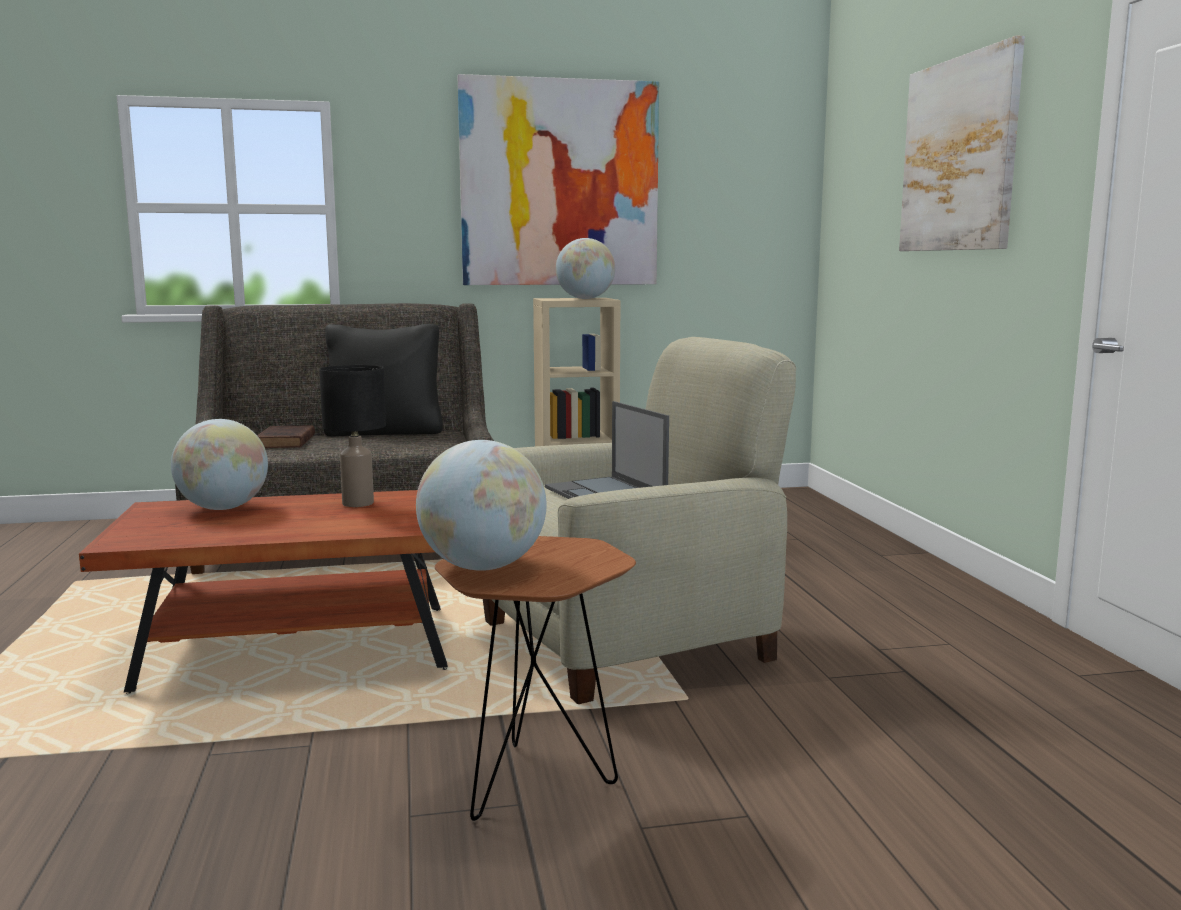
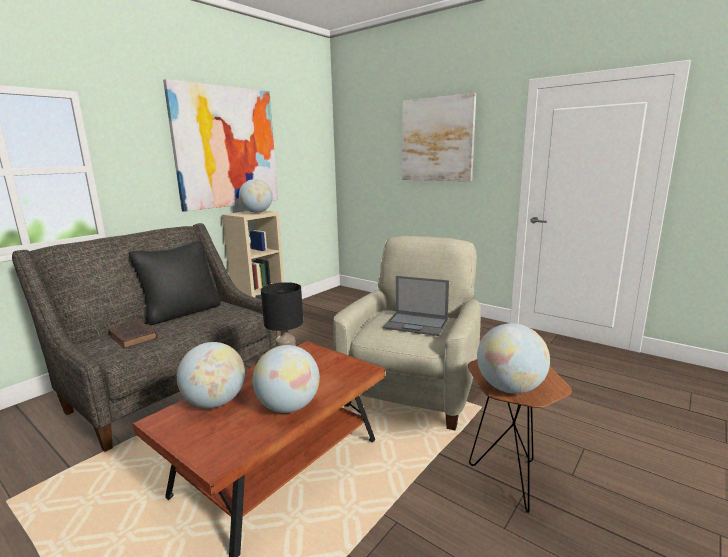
camera: 40 degrees left, 5 degrees up
none -> globe [253,345,320,413]

